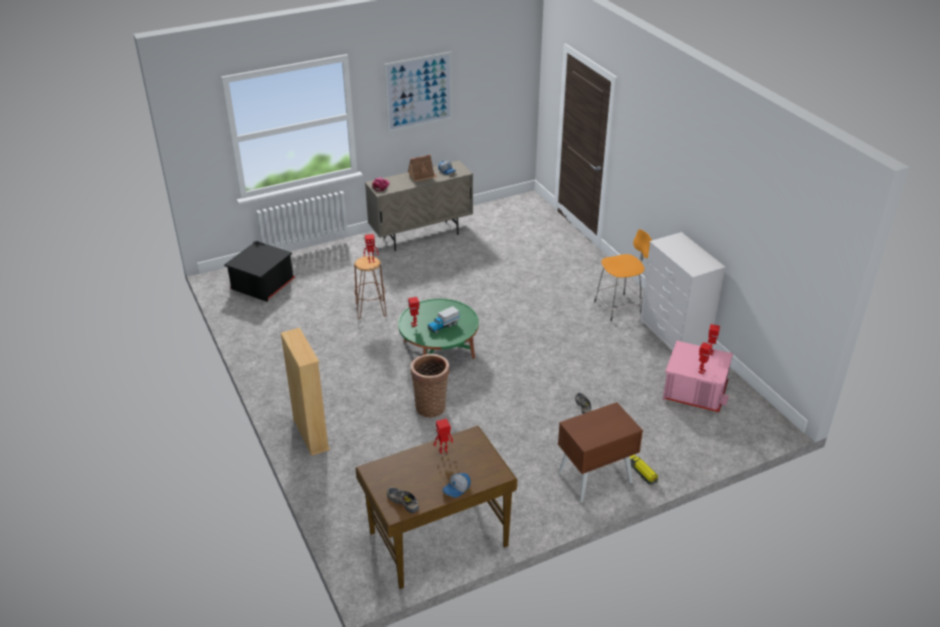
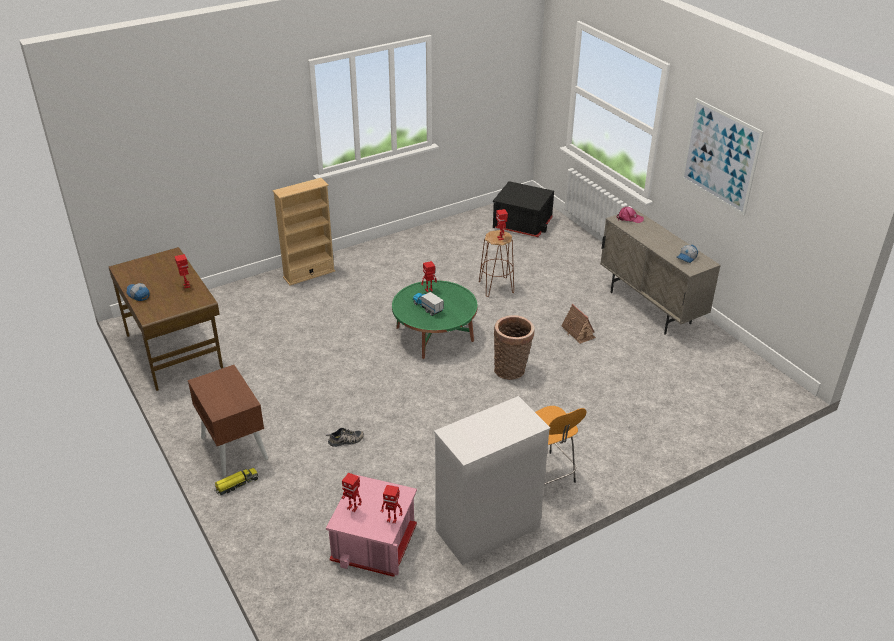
camera: 85 degrees right, 0 degrees up
shoe [387,487,419,513] -> none
toy house [408,155,438,182] -> toy house moved to [561,304,596,344]
basket [411,354,450,418] -> basket moved to [494,315,535,380]

